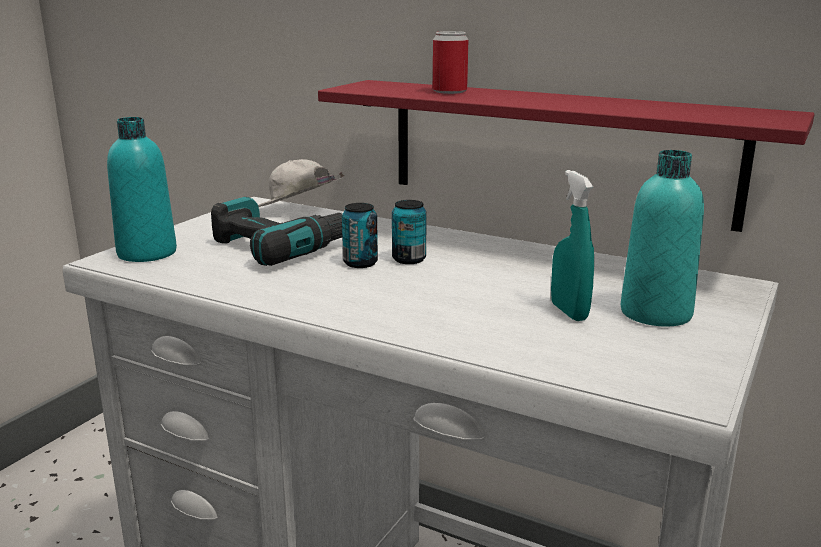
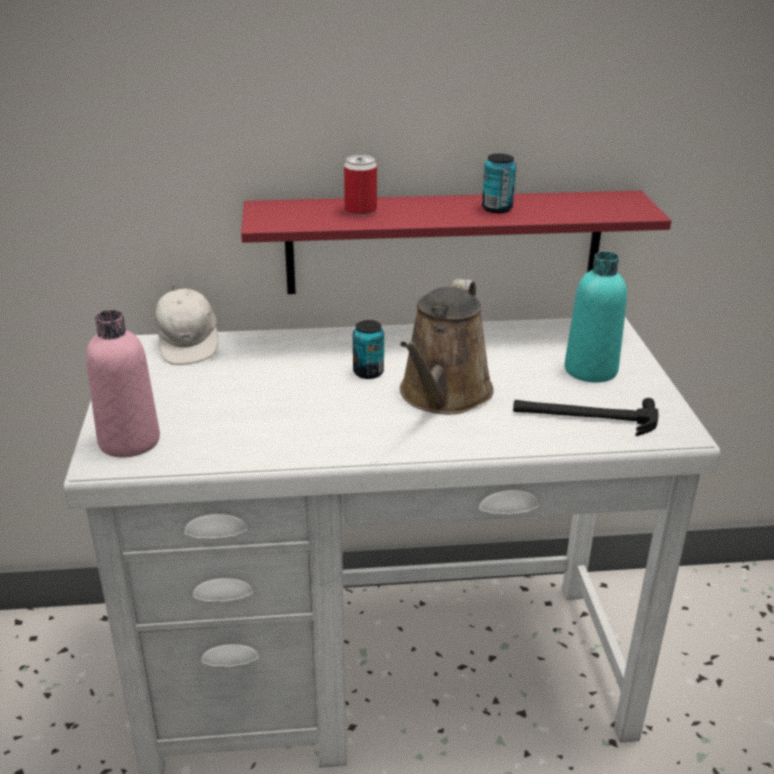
camera: 35 degrees left, 10 degrees up
turquoise bottle [107,117,177,262] -> pink bottle [86,310,160,457]
power drill [211,197,342,266] -> none
white cap [258,159,344,207] -> white cap turned 90 degrees counterclockwise [155,284,219,365]
can [342,203,378,268] -> can moved to [482,154,516,213]
turquoise spray bottle [551,170,594,321] -> none
none -> brown watering can [400,279,494,414]
none -> hammer [513,398,659,436]

